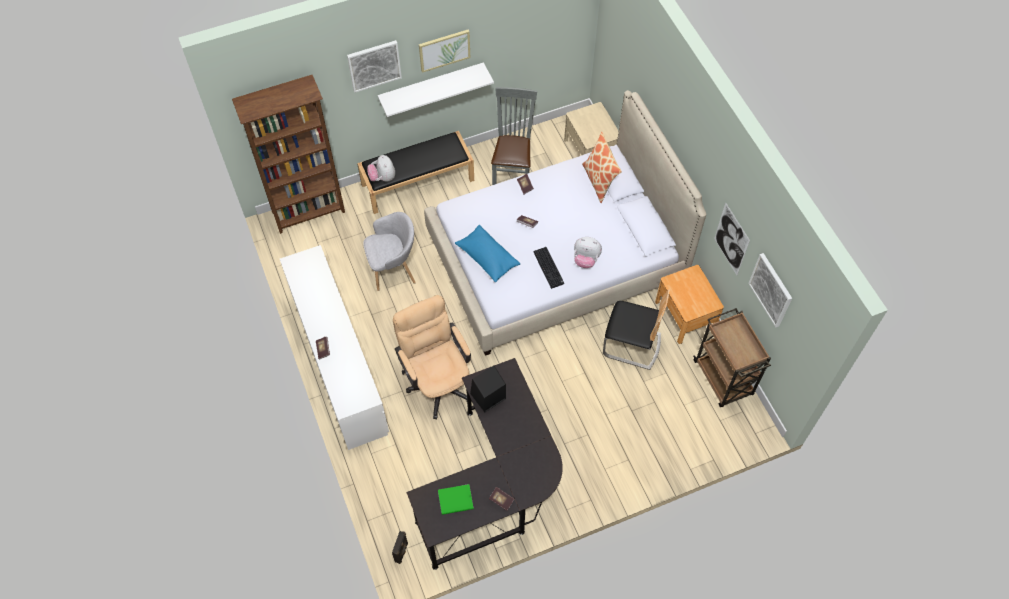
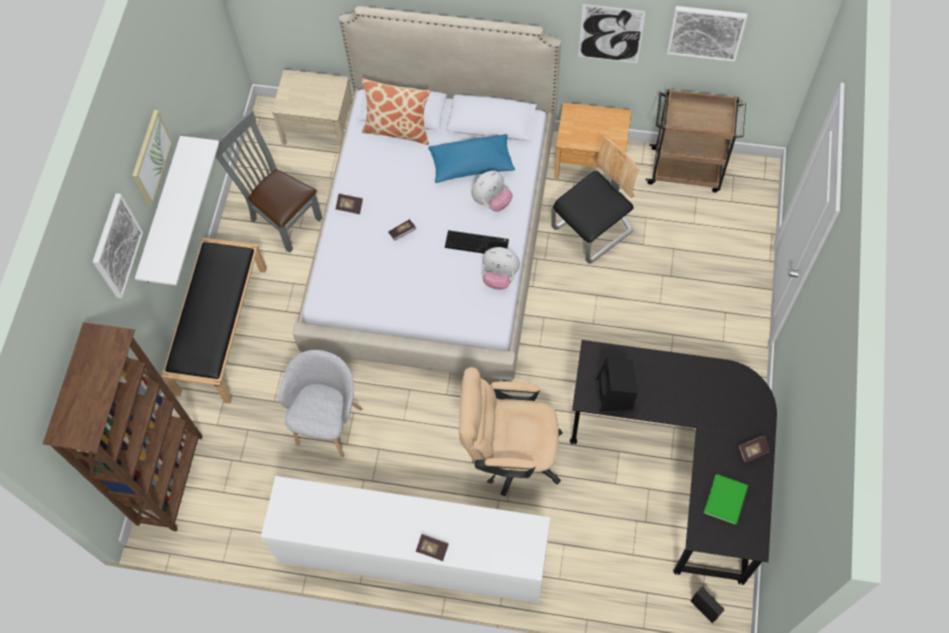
camera: 55 degrees left, 5 degrees up
plush toy [367,155,395,182] -> plush toy moved to [482,247,520,289]
blue pillow [455,225,520,282] -> blue pillow moved to [428,134,515,183]

